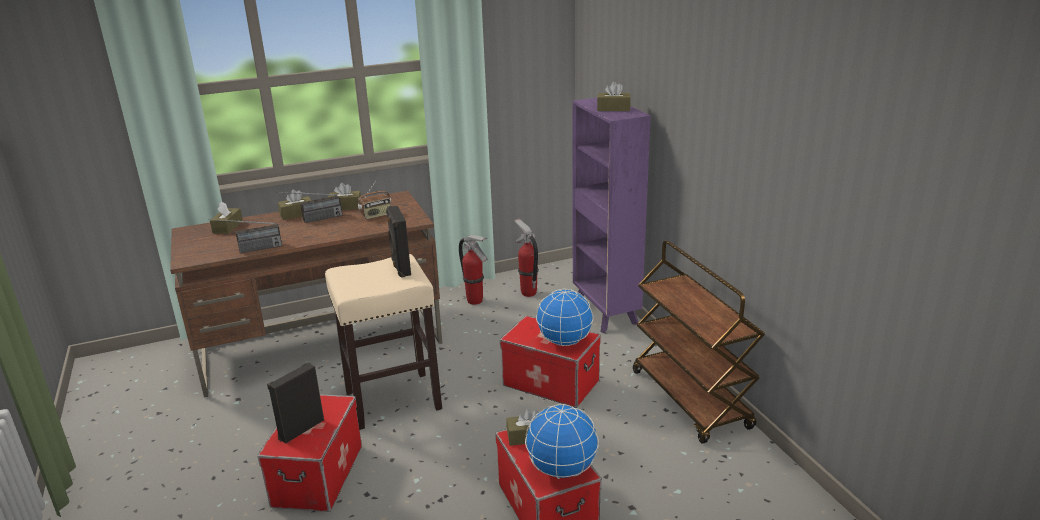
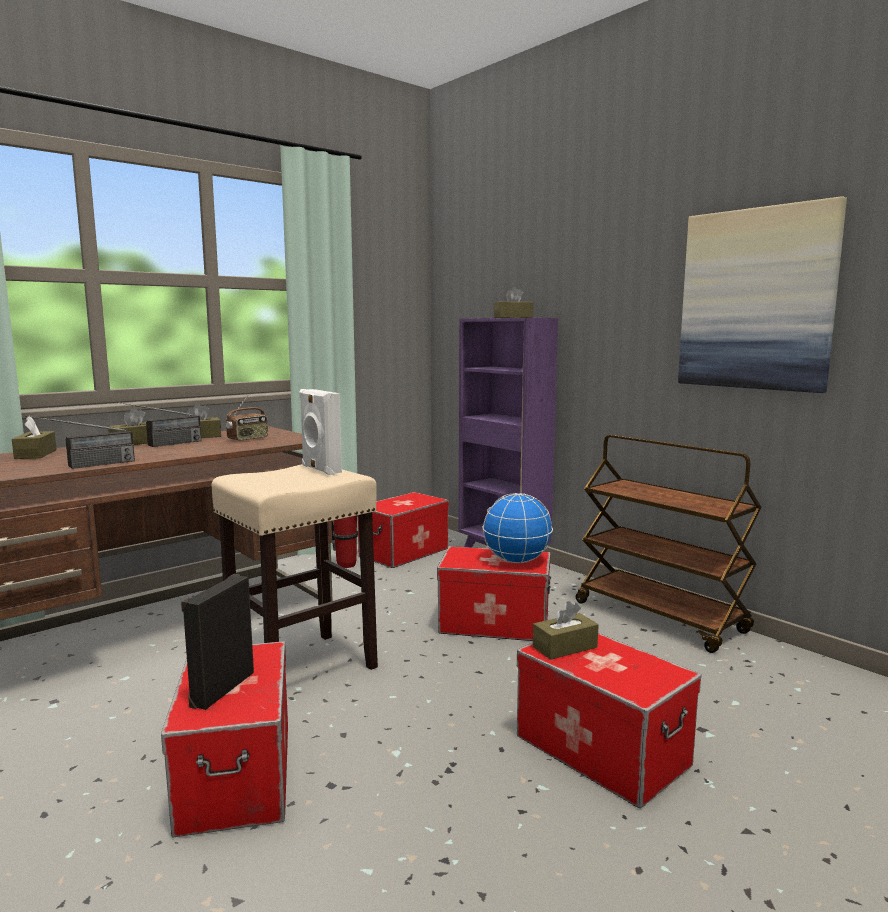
camera: 20 degrees left, 15 degrees down
black speaker [386,206,411,278] -> white speaker [299,389,342,475]
fire extinguisher [514,219,539,297] -> storage box [357,492,449,568]
globe [525,404,599,479] -> none
none -> picture [678,196,847,393]

